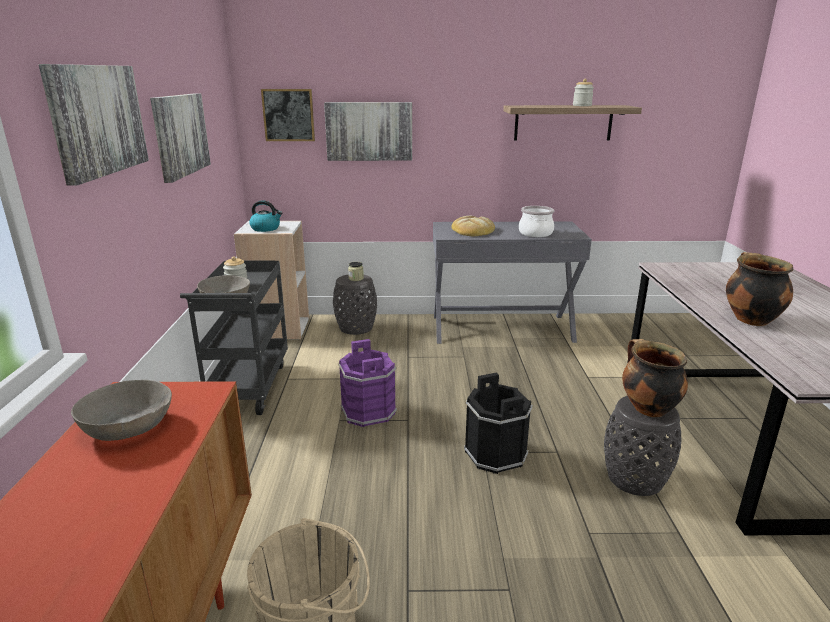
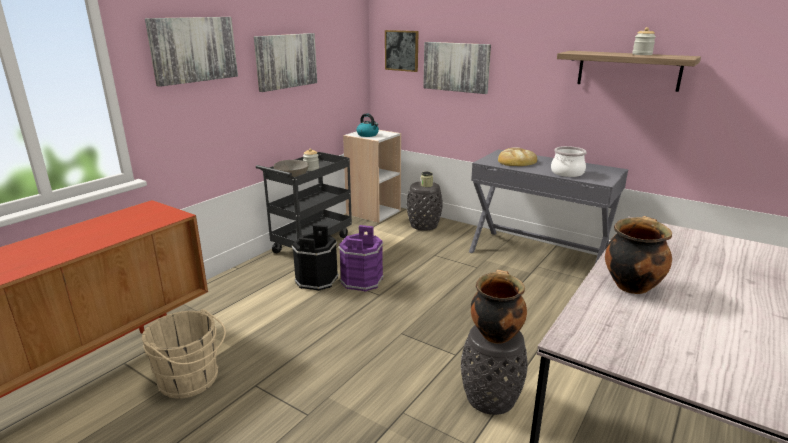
camera: 35 degrees right, 0 degrees up
grey bowl [71,380,172,441] -> none
black bucket [464,373,533,474] -> black bucket moved to [292,225,339,291]

